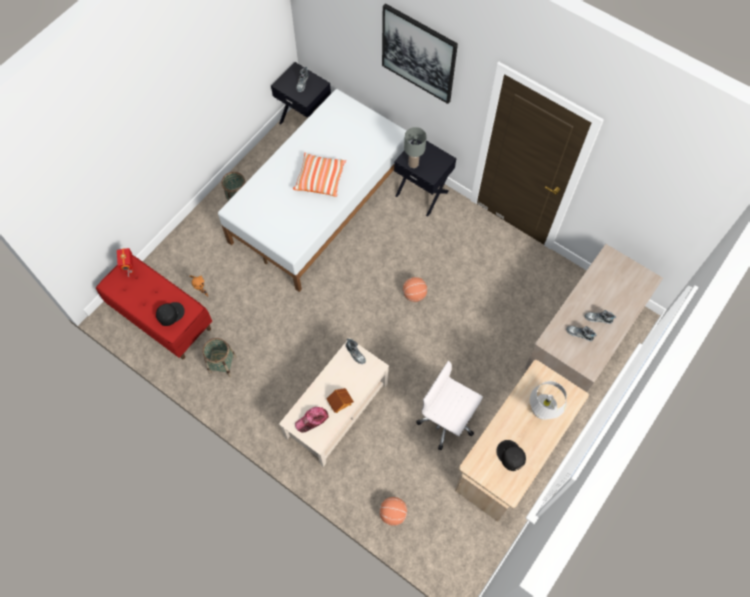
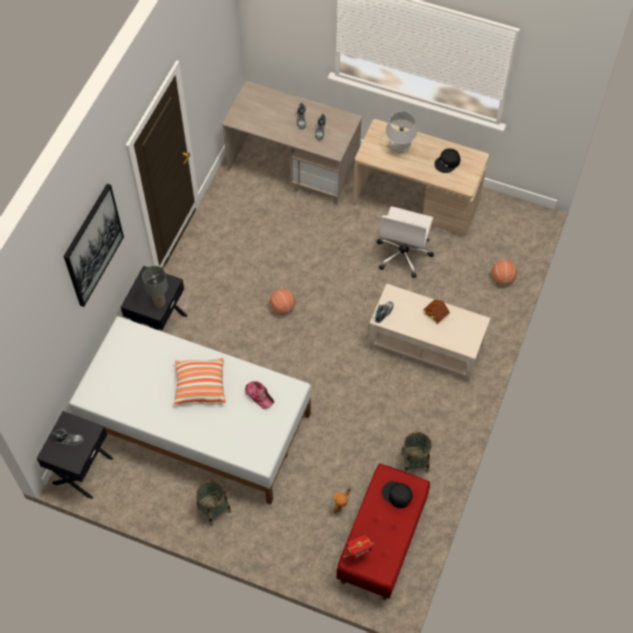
camera: 105 degrees left, 5 degrees down
cap [295,407,329,433] -> cap moved to [245,381,274,409]

